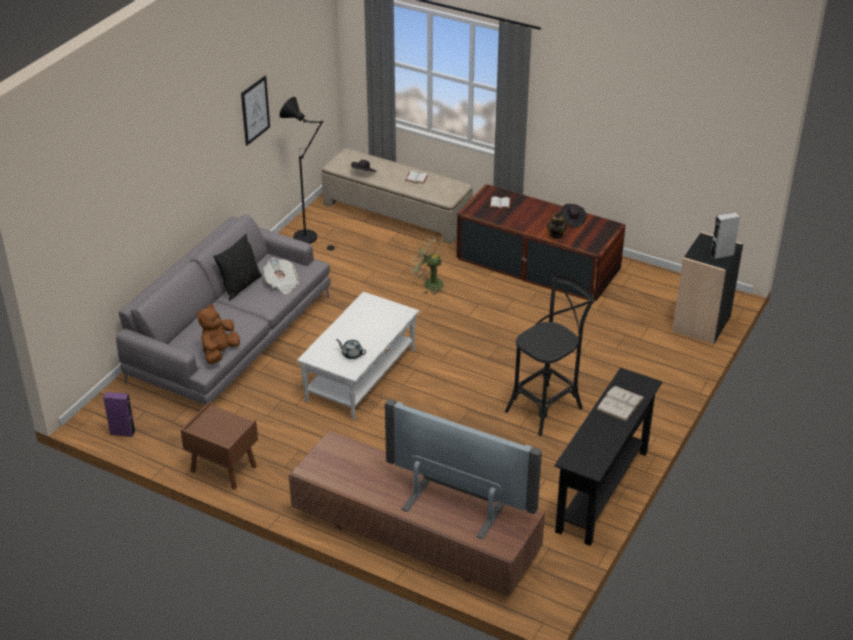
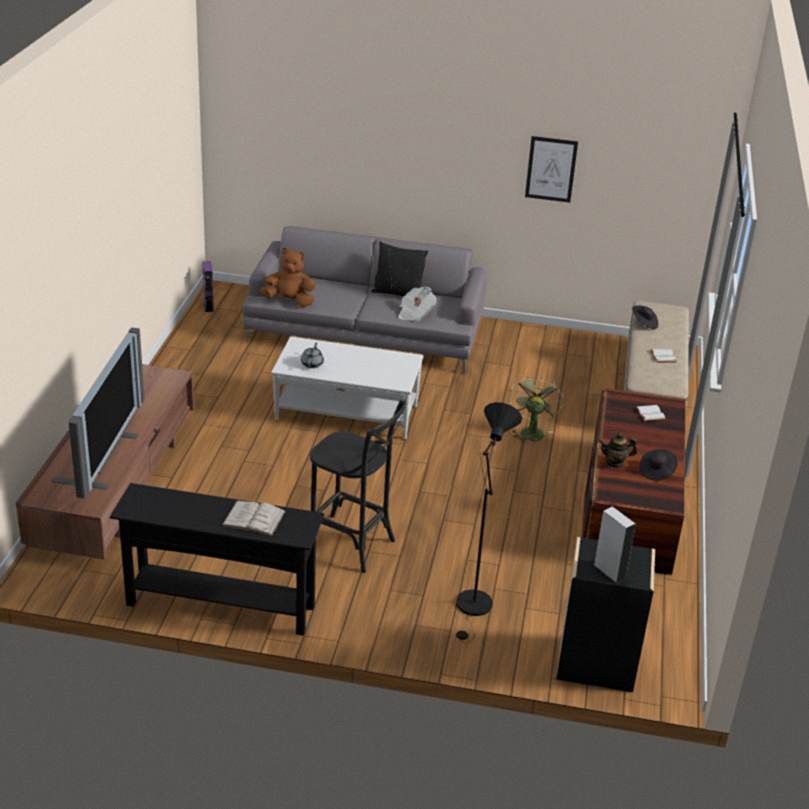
camera: 70 degrees right, 5 degrees down
brown nightstand [181,402,258,490] -> none
black floor lamp [279,97,338,250] -> black floor lamp moved to [456,402,522,643]

